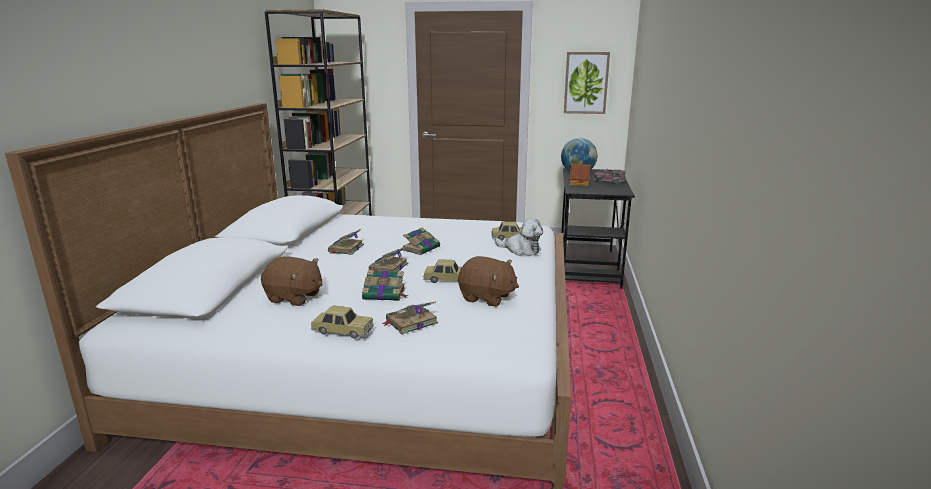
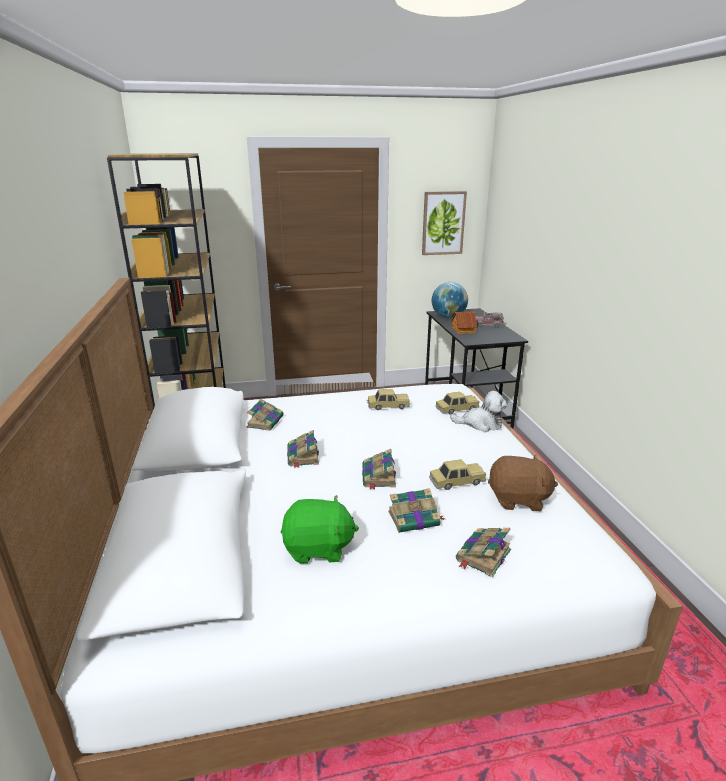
camera: 20 degrees left, 5 degrees up
brown plush toy [261,256,322,306] -> green plush toy [280,495,359,564]
toy car [311,305,374,339] -> toy car moved to [367,389,410,410]
book [402,227,440,255] -> book moved to [246,399,284,431]

